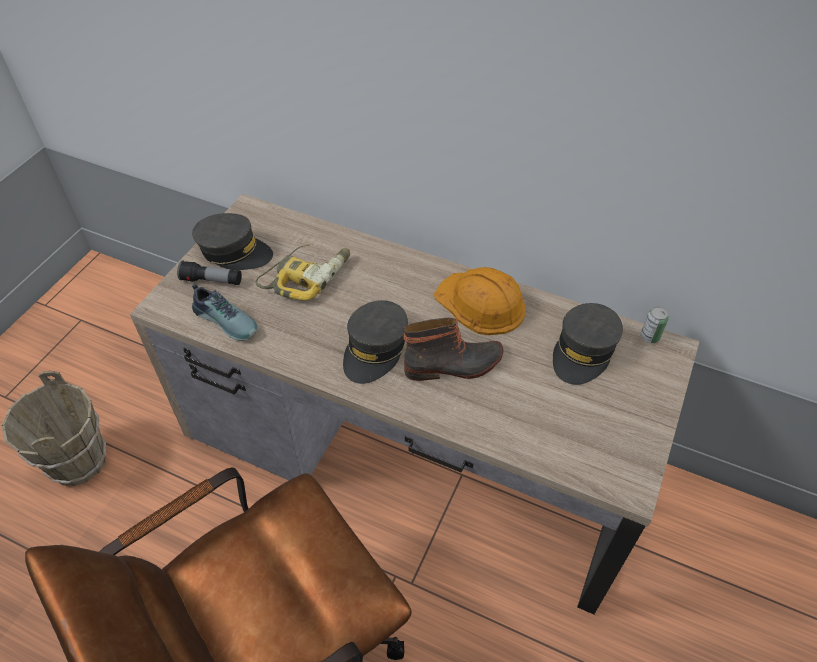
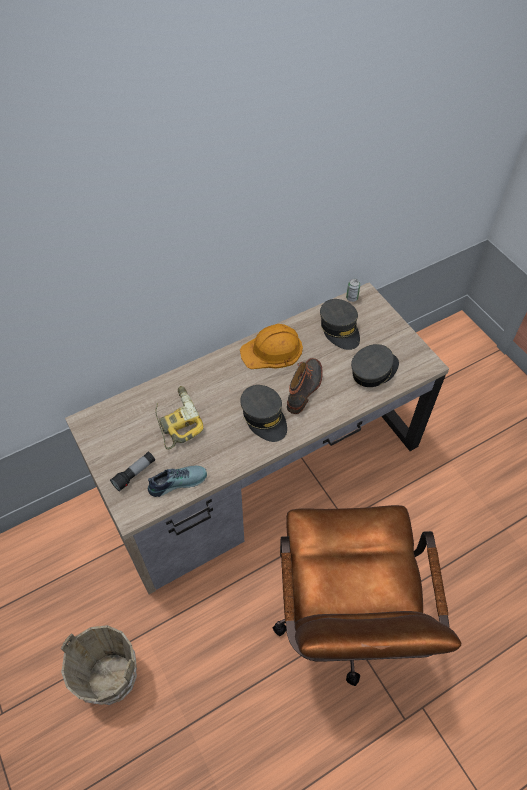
camera: 55 degrees left, 5 degrees up
grey cap [192,213,273,270] -> grey cap moved to [351,344,399,387]

